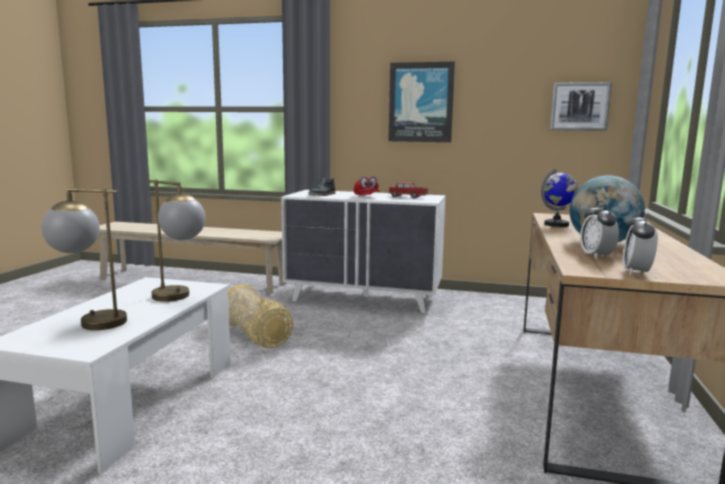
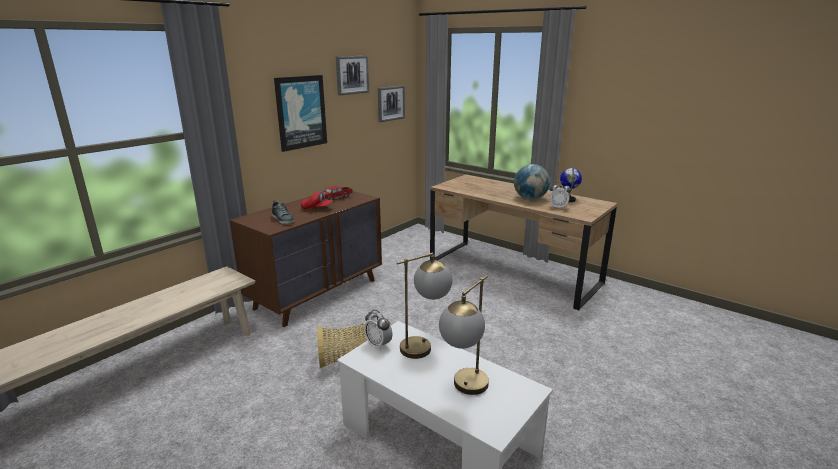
camera: 65 degrees left, 10 degrees up
white dresser [281,190,446,313] -> brown dresser [230,191,382,327]
globe [541,168,578,227] -> globe moved to [560,167,582,202]
alarm clock [623,210,658,275] -> alarm clock moved to [364,310,392,351]
none -> picture [336,56,369,96]

